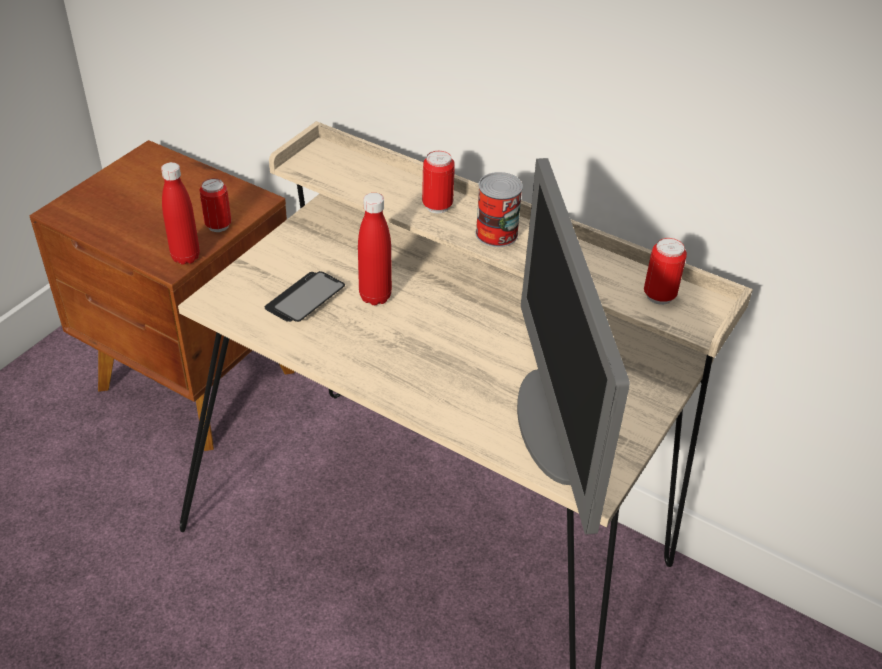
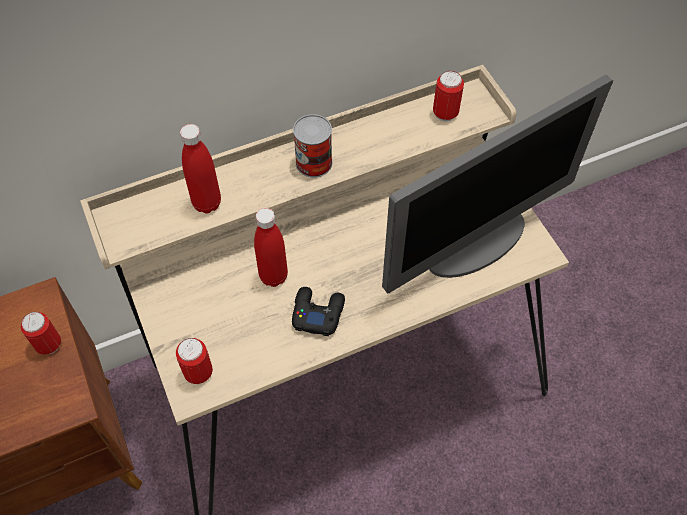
camera: 55 degrees left, 15 degrees up
red bottle [161,162,200,265] -> red bottle moved to [180,124,221,214]
phone [265,271,345,322] -> none
can [422,151,455,213] -> can moved to [176,338,213,384]
monitor [517,158,630,534] -> monitor turned 60 degrees counterclockwise [382,75,613,294]
none -> black game controller [292,287,345,336]

